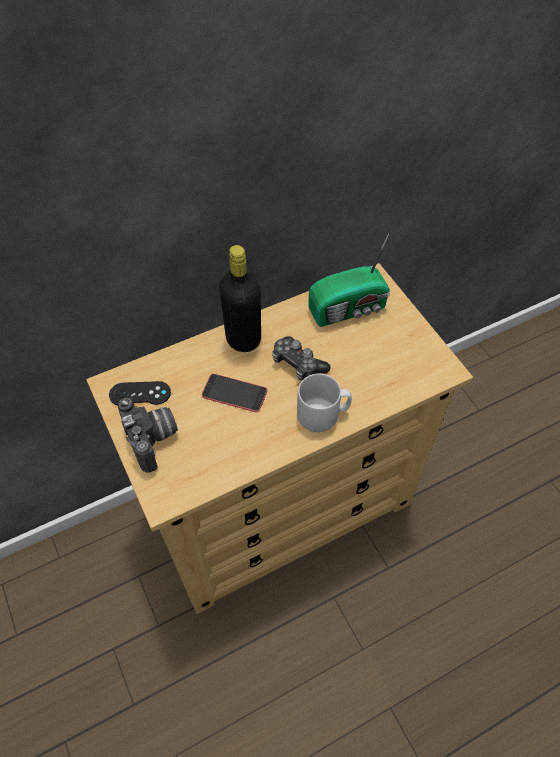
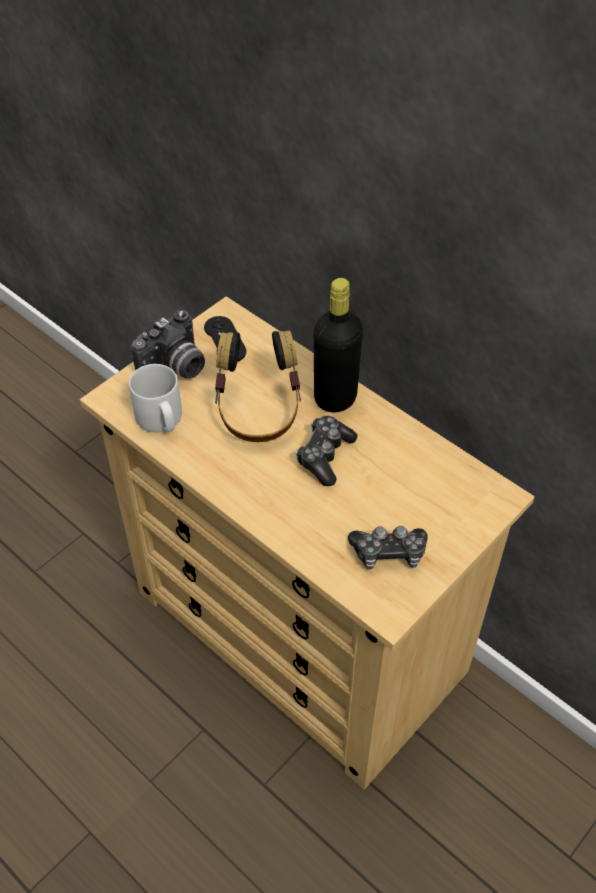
camera: 70 degrees right, 5 degrees down
phone [202,374,267,412] -> headphones [215,330,301,442]
grey mug [297,374,352,432] -> grey mug moved to [129,364,182,432]
radio [309,234,390,327] -> none
none -> game controller [348,526,428,569]

